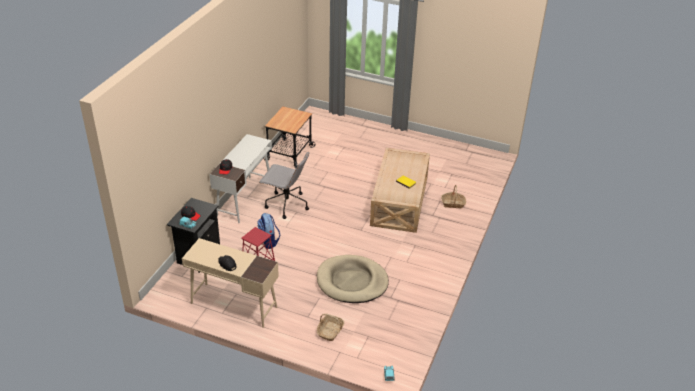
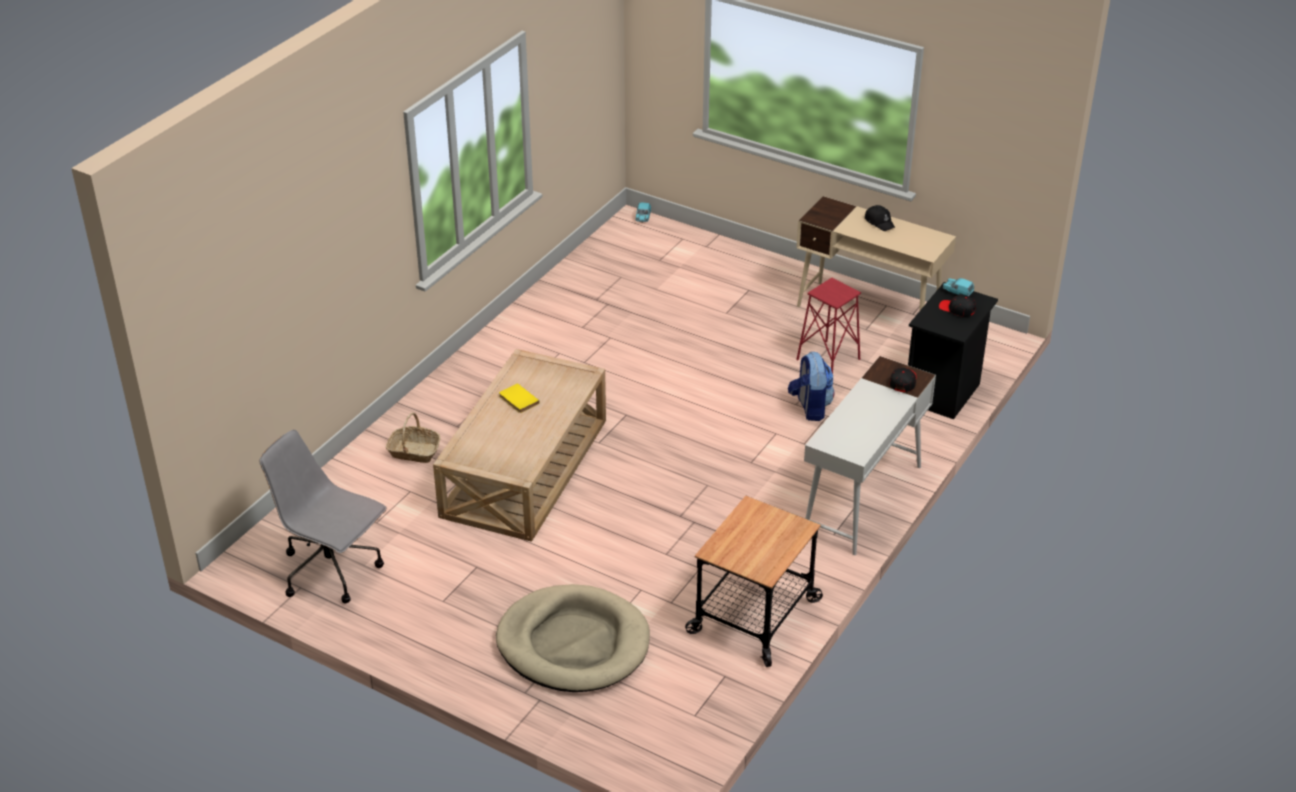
camera: 170 degrees left, 0 degrees up
grey office chair [259,152,309,219] -> grey office chair moved to [259,429,387,604]
beige dog bed [317,255,389,303] -> beige dog bed moved to [496,584,650,692]
basket [317,314,344,341] -> none

